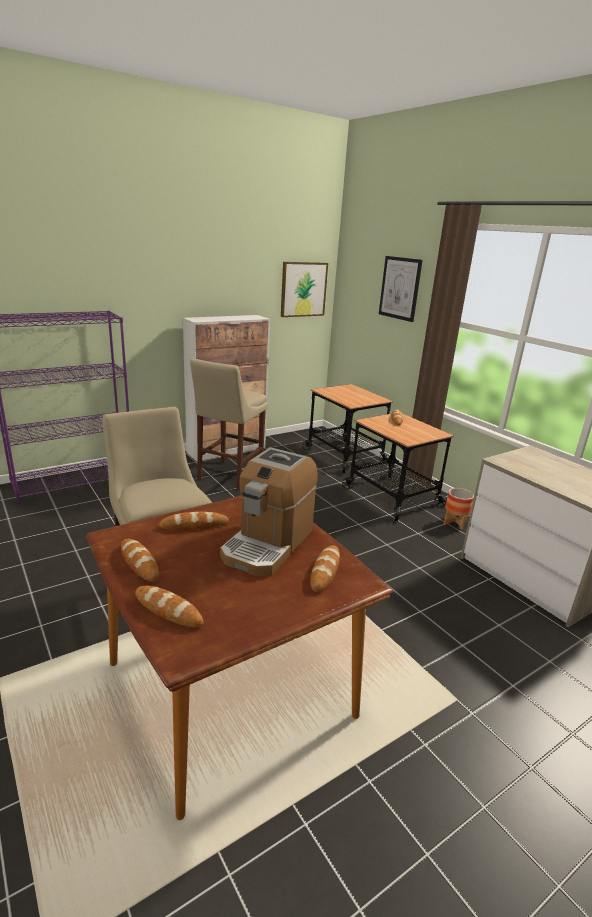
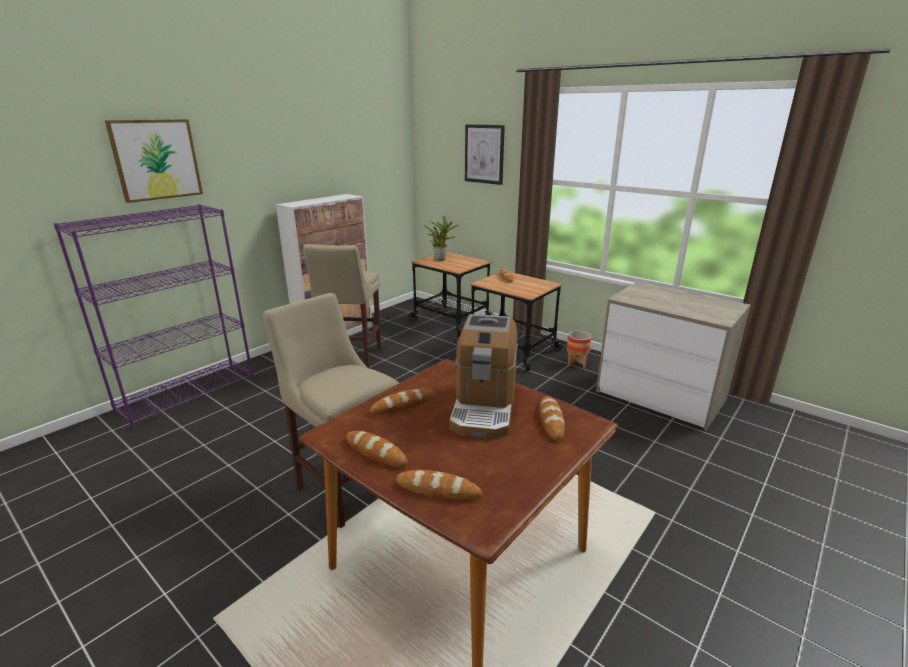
camera: 15 degrees left, 0 degrees up
picture [281,262,328,317] -> picture moved to [105,119,203,203]
none -> potted plant [424,216,459,261]

